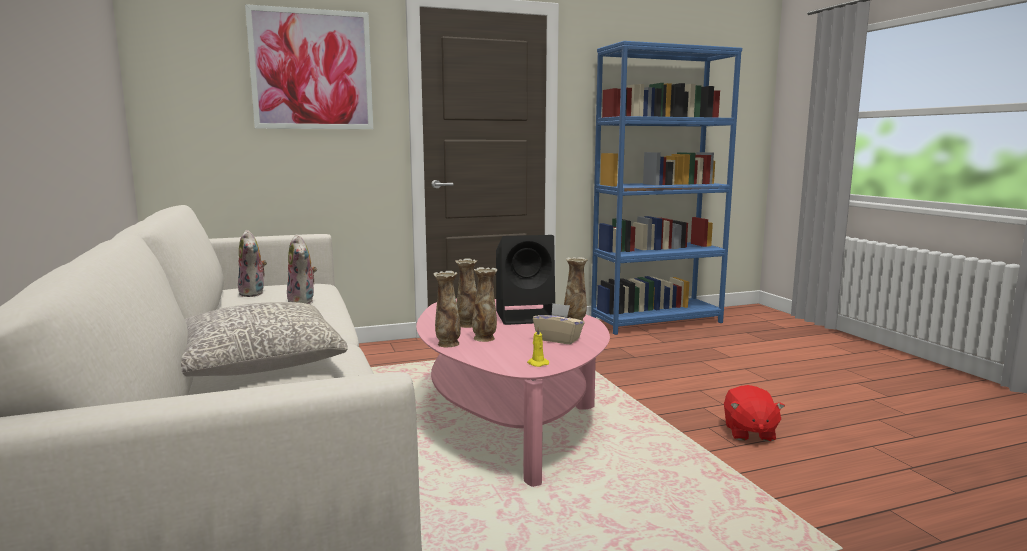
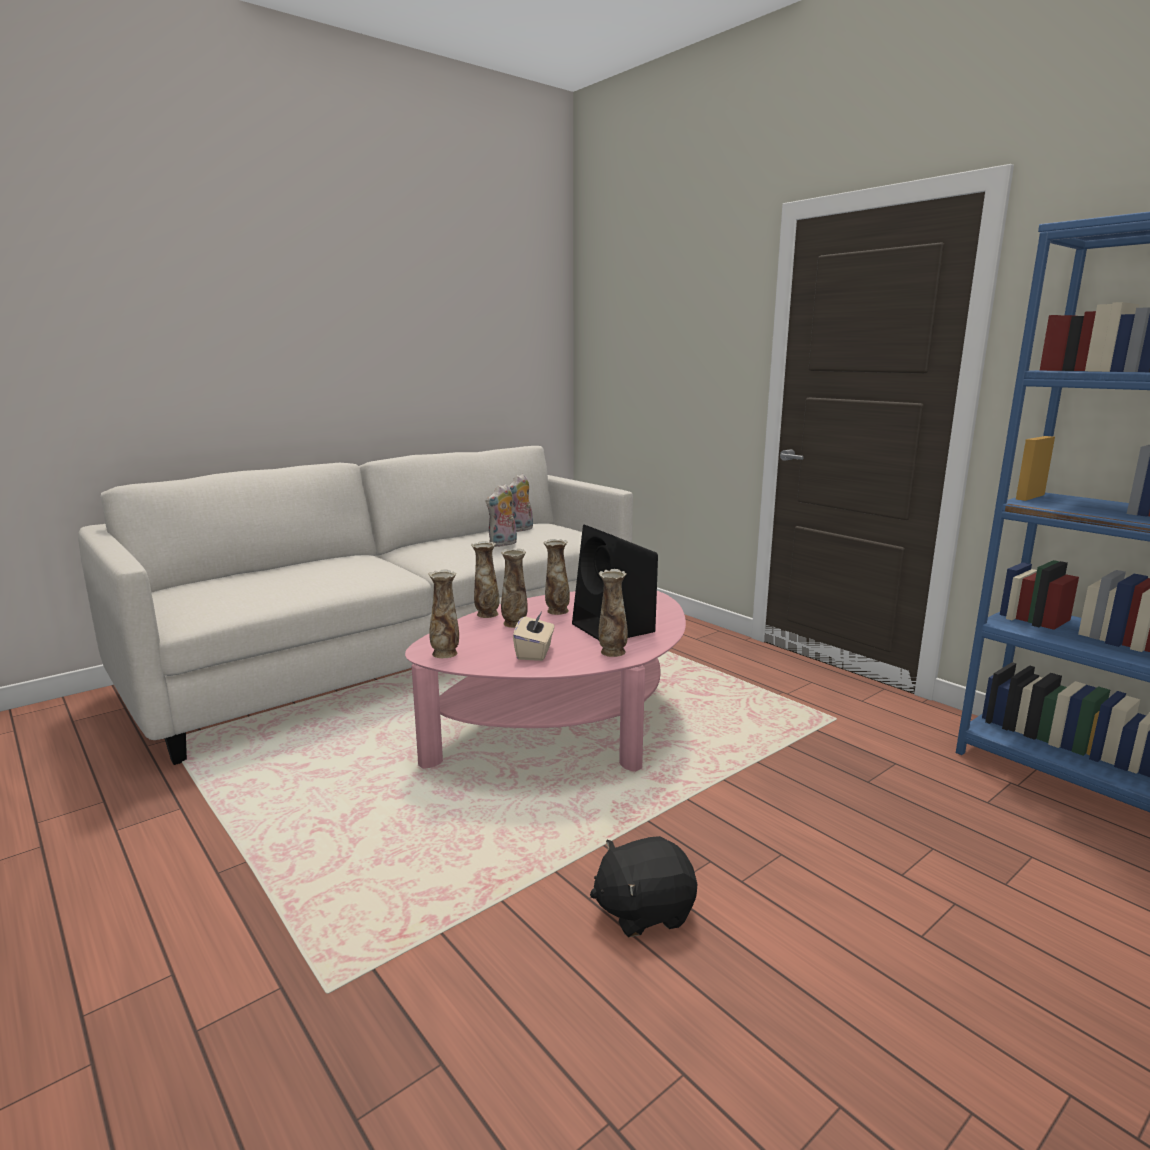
camera: 70 degrees right, 5 degrees up
grey pillow [181,302,348,376] -> none
picture [245,4,373,129] -> none
yellow candle [527,326,549,367] -> vase [428,570,459,658]
red plush toy [724,385,785,442] -> black plush toy [590,836,697,937]

